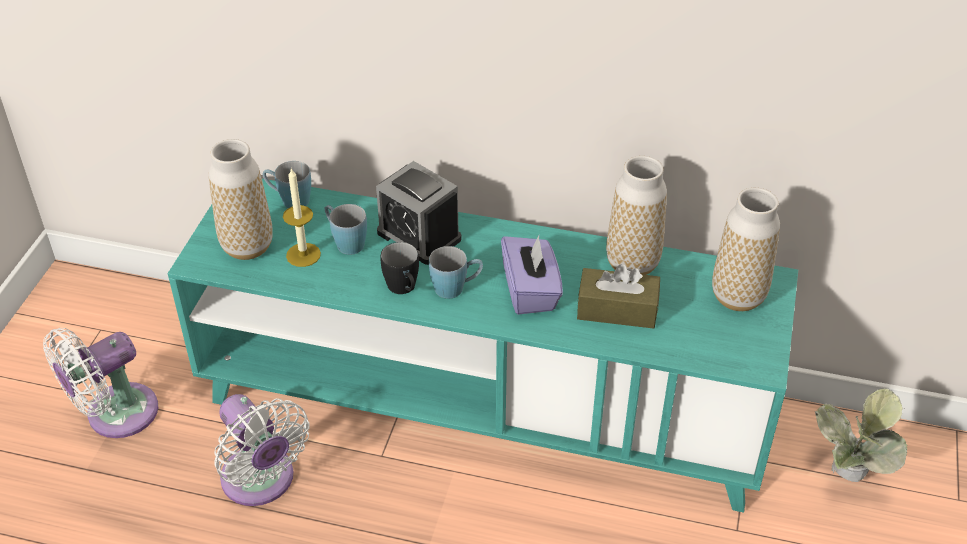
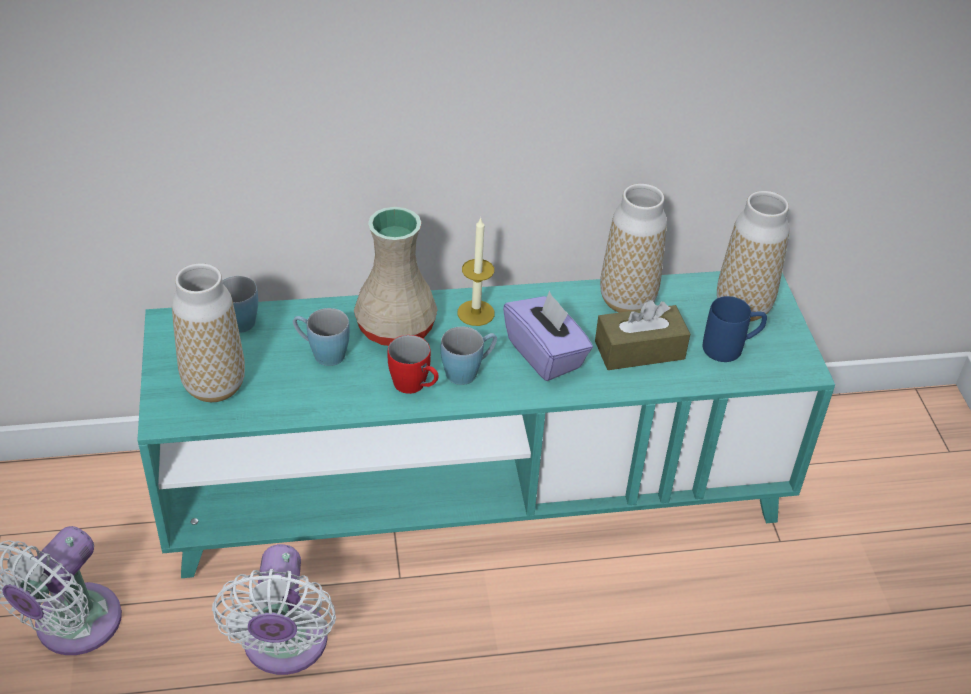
camera: 25 degrees left, 0 degrees up
white fan [214,394,310,506] -> white fan turned 60 degrees clockwise [212,544,336,675]
candle [283,168,321,267] -> candle moved to [458,217,495,326]
alarm clock [376,161,461,265] -> beige vase [354,207,438,346]
black mug [380,242,419,294] -> red mug [387,335,438,394]
potted plant [814,388,907,482] -> none
none -> blue mug [703,296,767,362]

